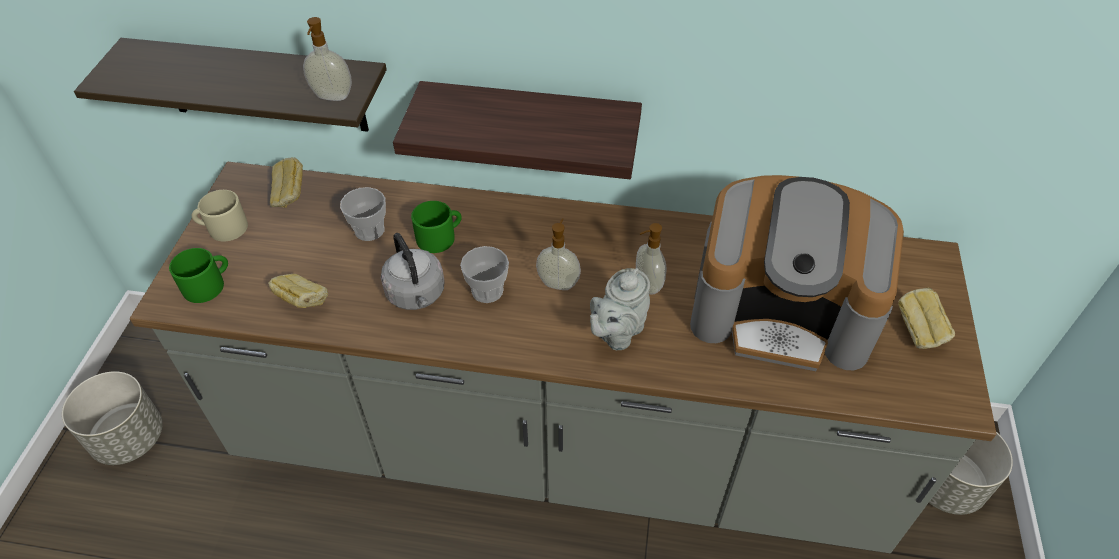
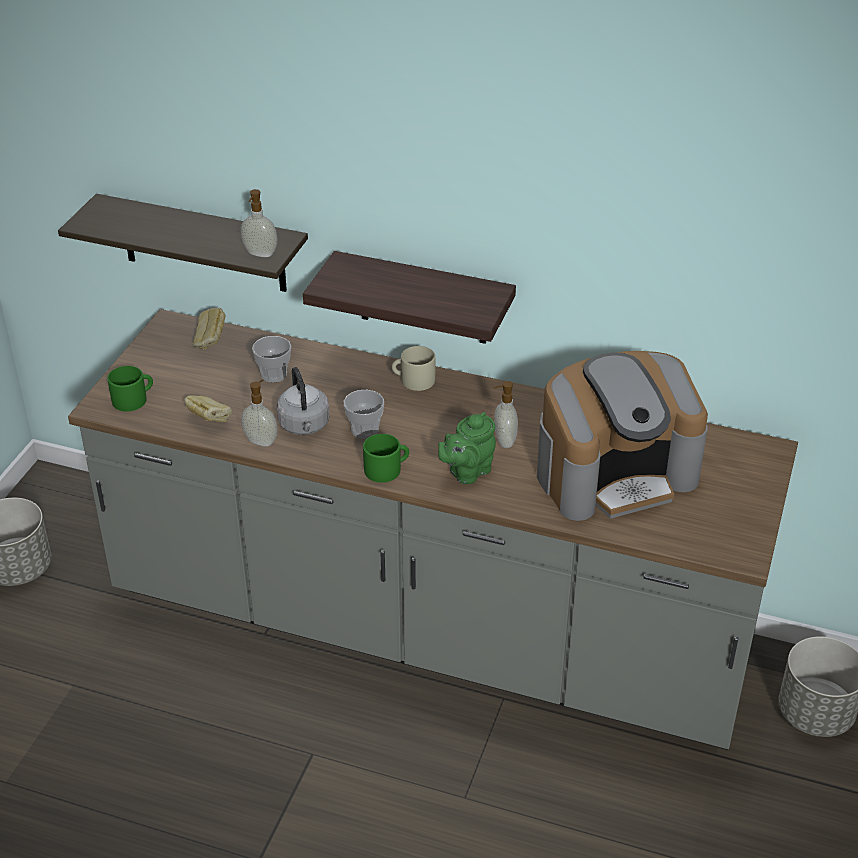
camera: 10 degrees right, 10 degrees down
beige mug [192,190,248,242] -> beige mug moved to [392,346,436,391]
green mug [411,201,462,253] -> green mug moved to [363,434,409,483]
soap dispenser [536,219,581,290] -> soap dispenser moved to [241,380,278,447]
grey teapot [590,268,650,350] -> green teapot [438,412,496,484]
coffee machine [690,175,904,371] -> coffee machine turned 45 degrees counterclockwise [537,351,708,521]
bread [898,288,955,349] -> none

